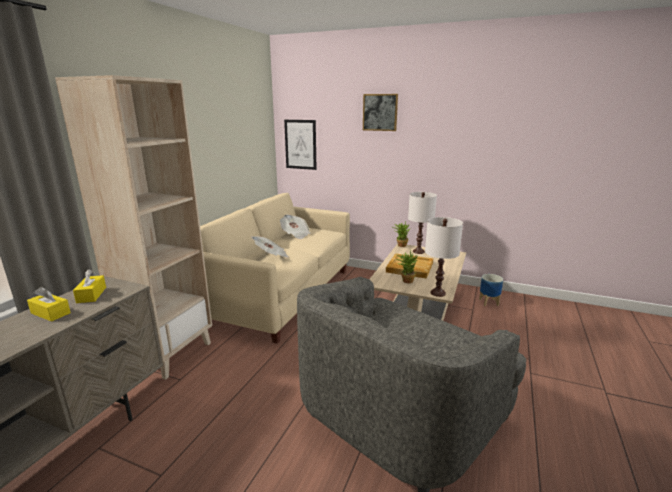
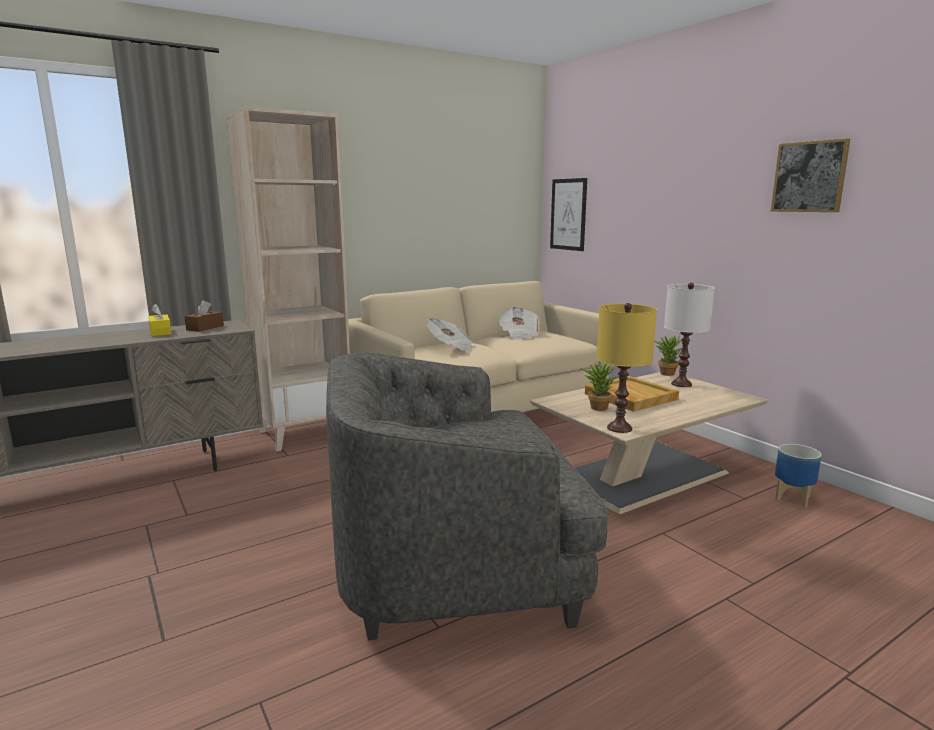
camera: 35 degrees right, 5 degrees down
yellow tissue box [73,270,106,303] -> brown tissue box [184,300,224,332]
picture [363,94,398,131] -> picture moved to [771,138,850,212]
white table lamp [425,217,463,297] -> yellow table lamp [597,303,657,433]

